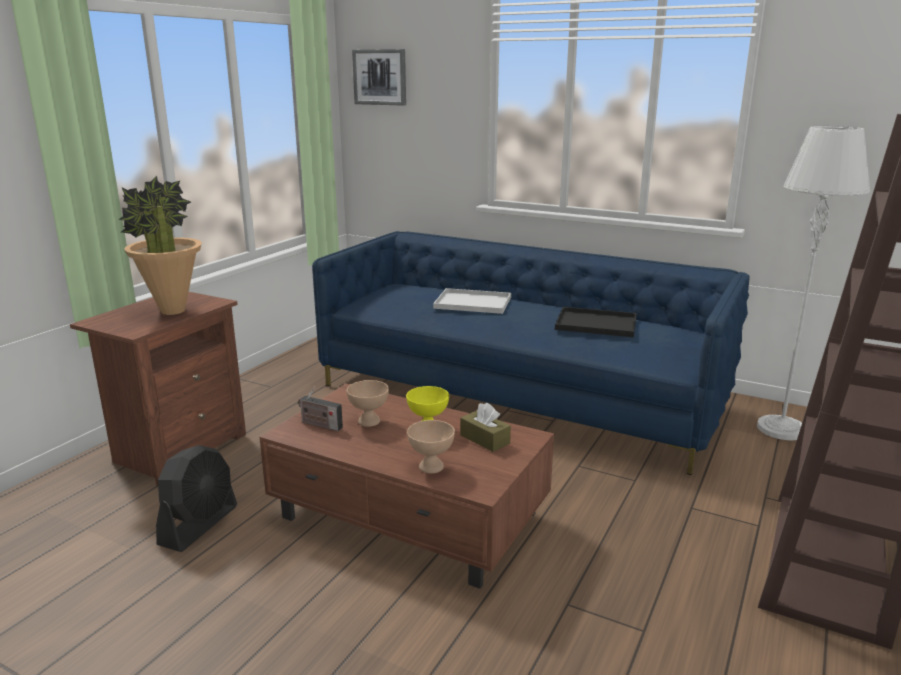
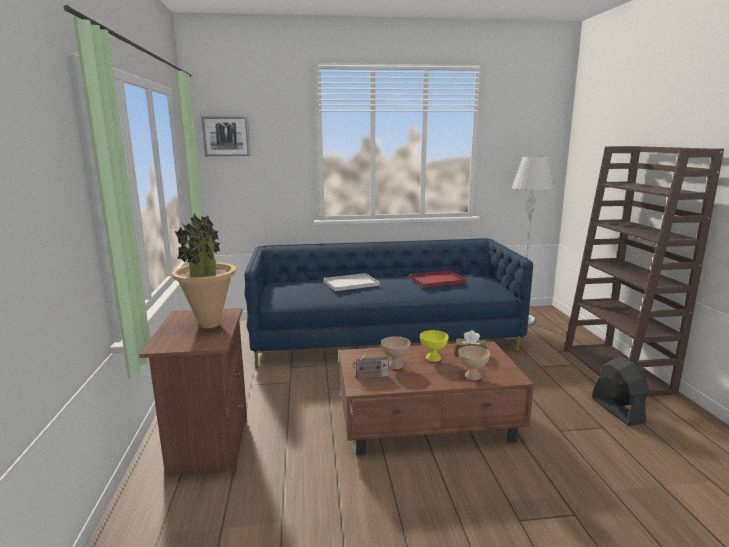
camera: 35 degrees left, 5 degrees down
black fan [156,445,237,552] -> black fan moved to [592,357,649,426]
black tray [555,307,637,337] -> red tray [409,270,467,288]

